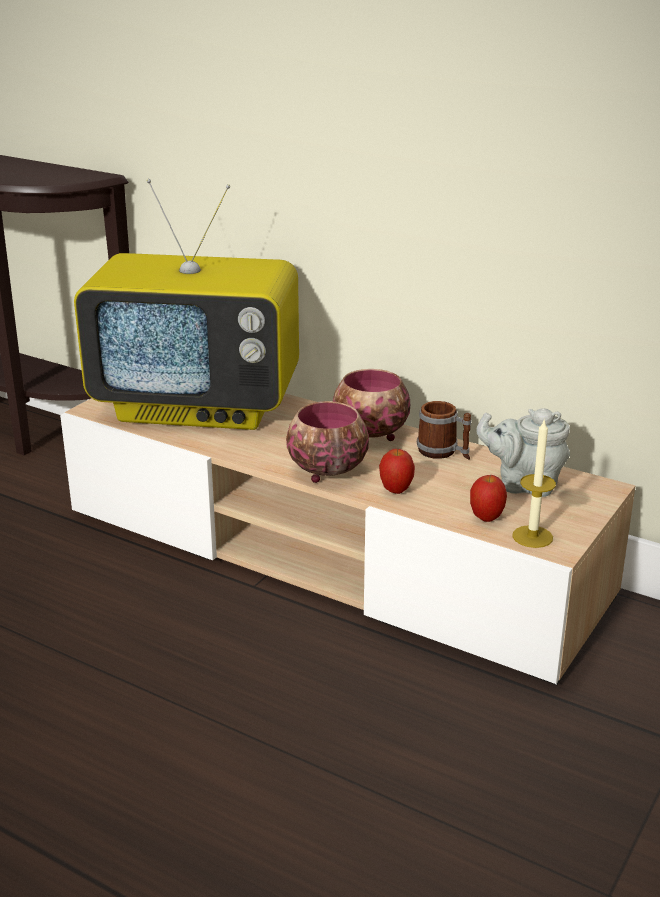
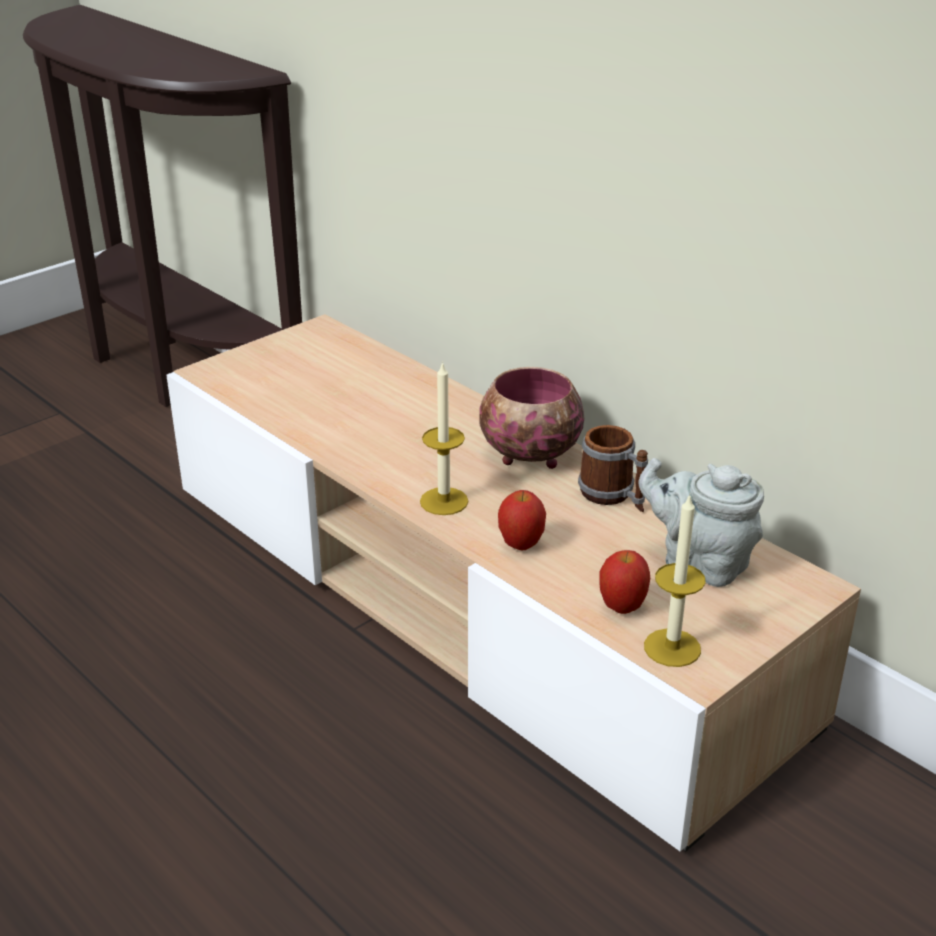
camera: 15 degrees right, 5 degrees up
television [74,179,299,430] -> none
bowl [286,401,369,483] -> candle [420,361,468,515]

